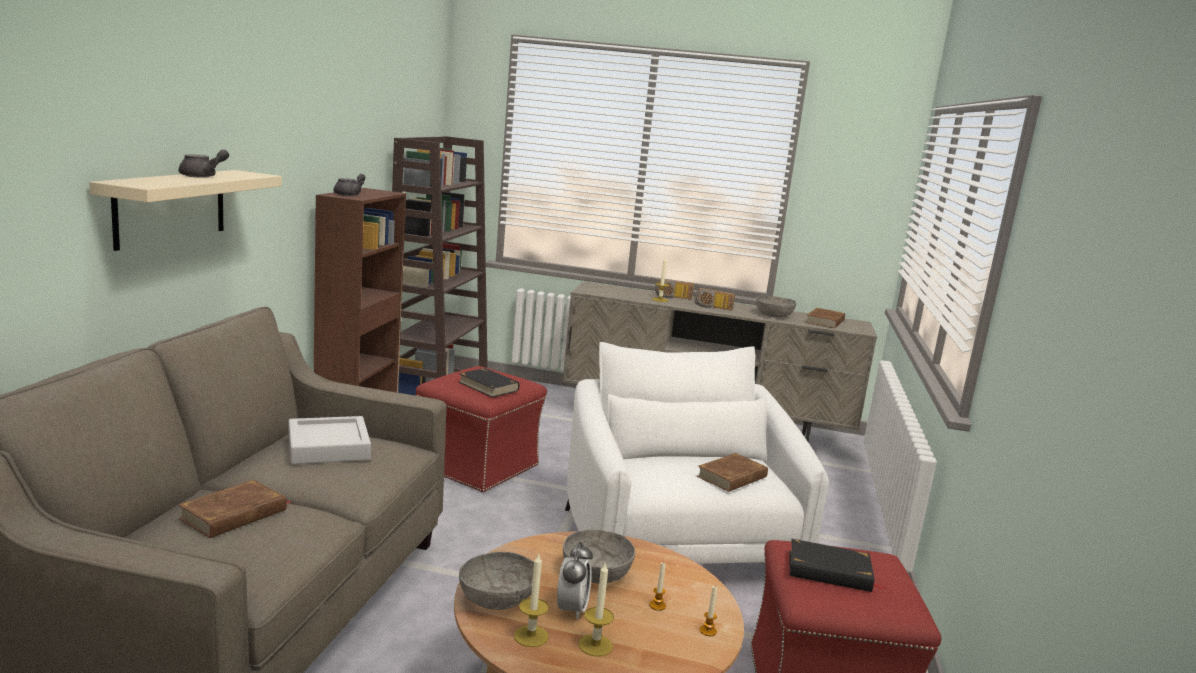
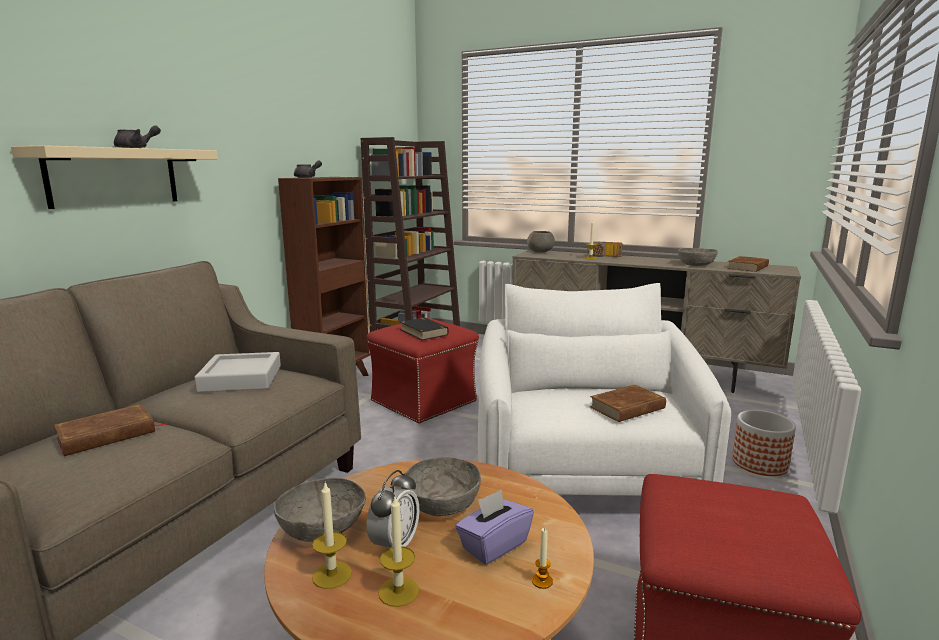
camera: 15 degrees right, 0 degrees up
candle [649,562,666,611] -> purple tissue box [455,489,534,565]
radio [694,288,735,311] -> none
black book [789,539,885,592] -> none
none -> grey bowl [527,231,555,252]
none -> planter [732,410,796,476]

